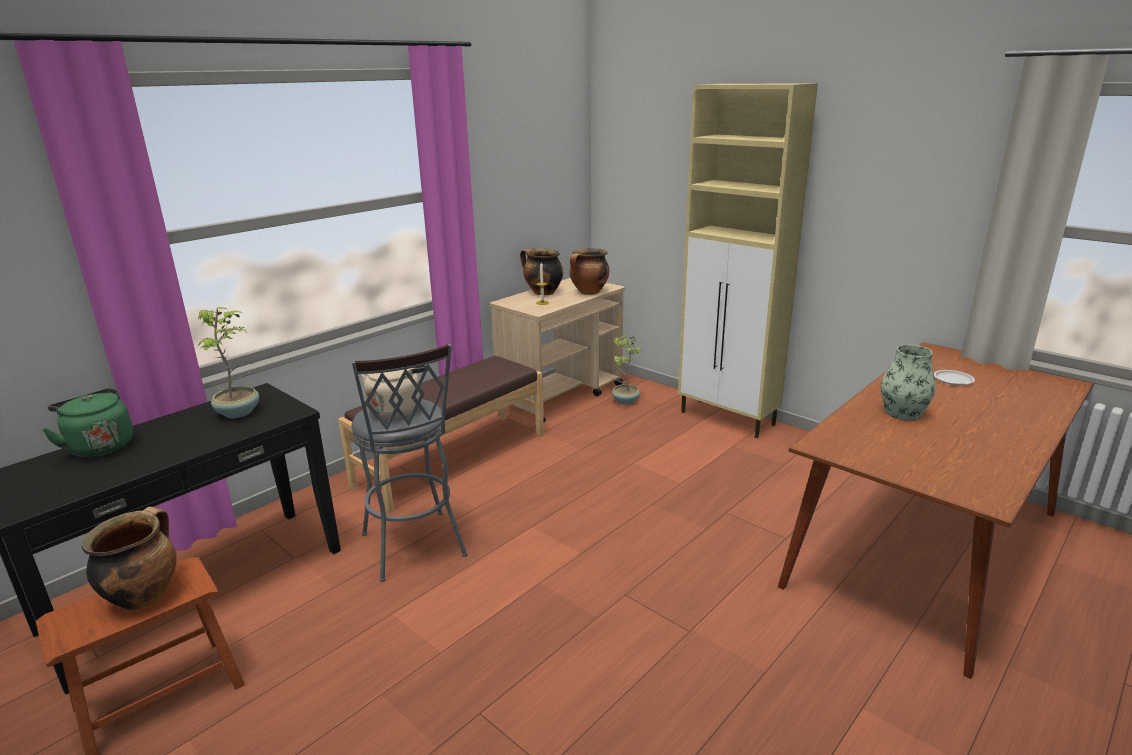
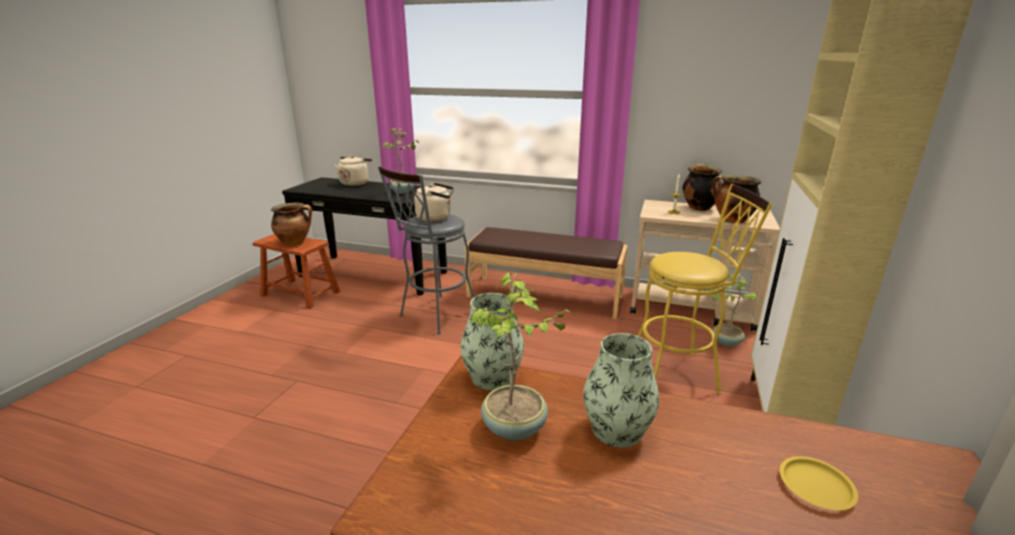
camera: 65 degrees right, 0 degrees up
green kettle [42,388,133,457] -> beige kettle [334,156,372,186]
white plate [934,370,975,385] -> yellow plate [780,456,858,510]
none -> vase [460,293,524,390]
none -> potted plant [468,273,574,441]
none -> yellow stool [637,184,772,395]

